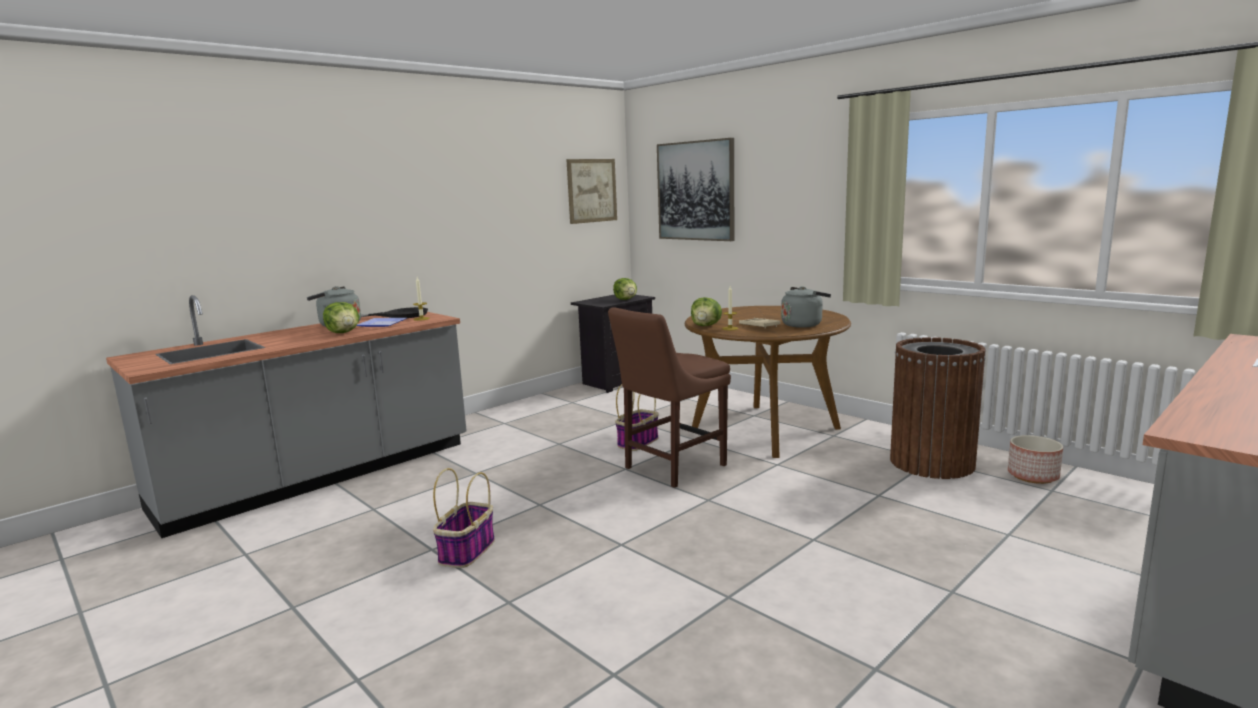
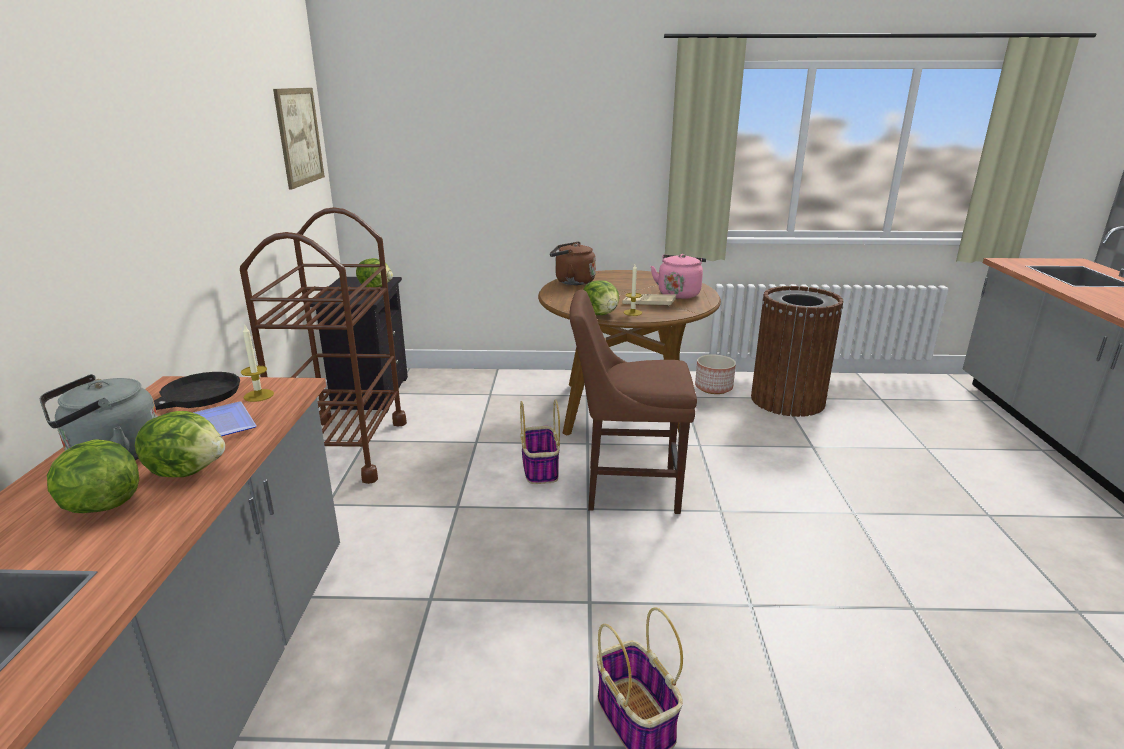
camera: 45 degrees left, 10 degrees up
brown chair [608,307,731,488] -> brown chair turned 90 degrees clockwise [570,290,697,514]
picture [657,138,734,241] -> none
grey kettle [781,286,831,328] -> pink kettle [651,254,706,299]
planter [1008,435,1063,484] -> planter moved to [695,355,736,394]
none -> lettuce [47,439,139,513]
none -> brown cart [240,207,407,484]
none -> brown kettle [550,242,596,285]

